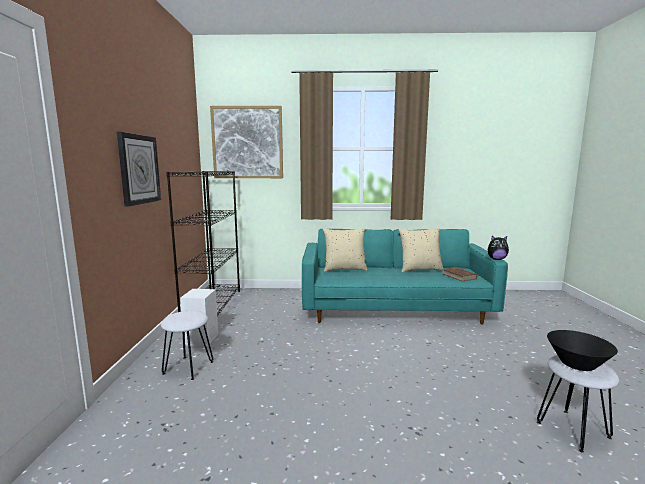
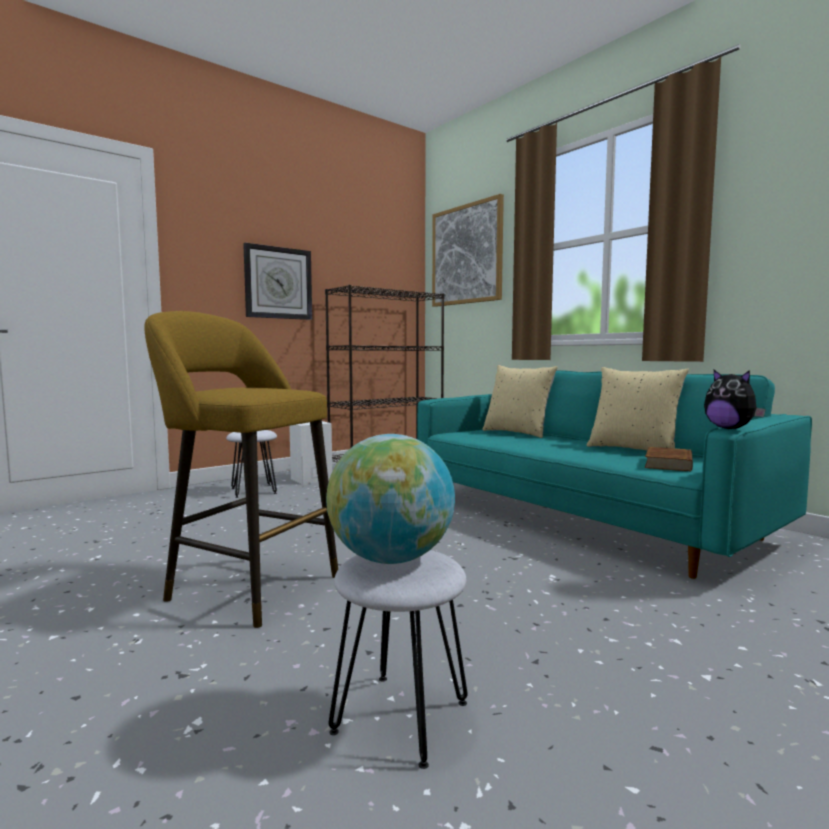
camera: 50 degrees right, 5 degrees down
black bowl [547,330,618,371] -> globe [326,434,455,564]
none -> yellow stool [144,311,338,628]

